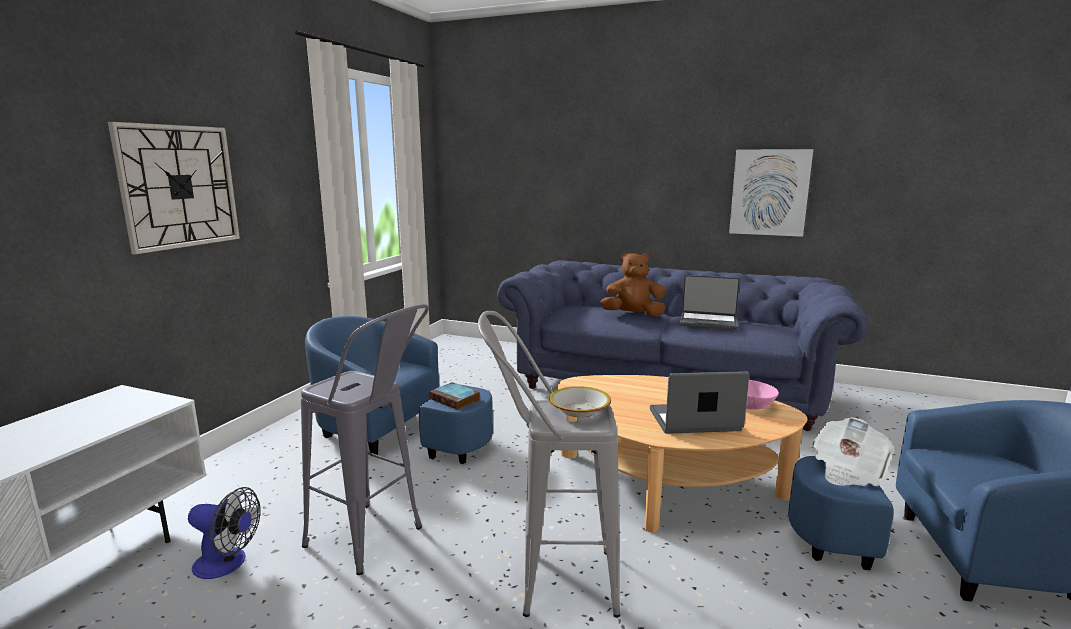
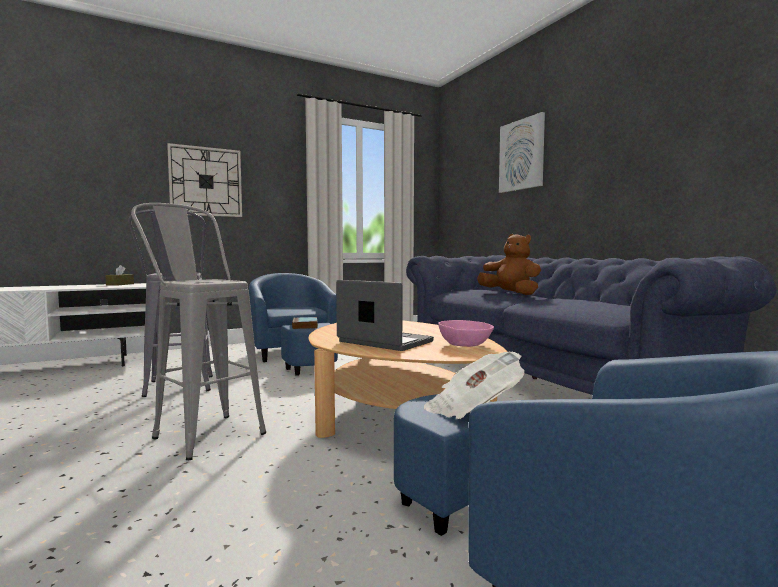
camera: 40 degrees right, 10 degrees down
fan [188,487,261,579] -> none
bowl [549,386,611,417] -> none
laptop [680,275,740,330] -> none
picture [729,149,813,237] -> picture moved to [499,112,545,193]
none -> brown tissue box [105,265,134,286]

